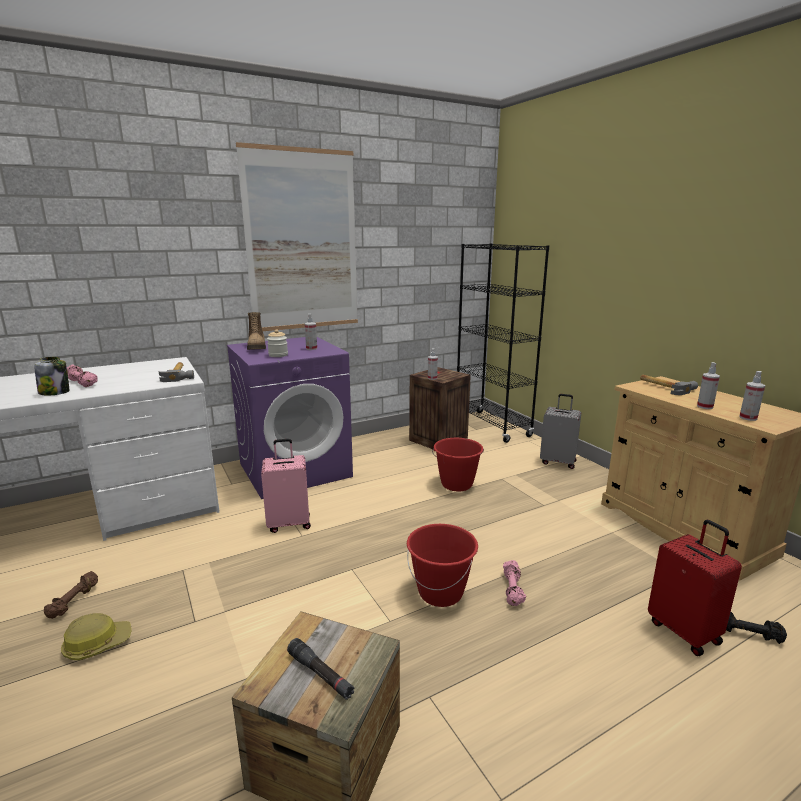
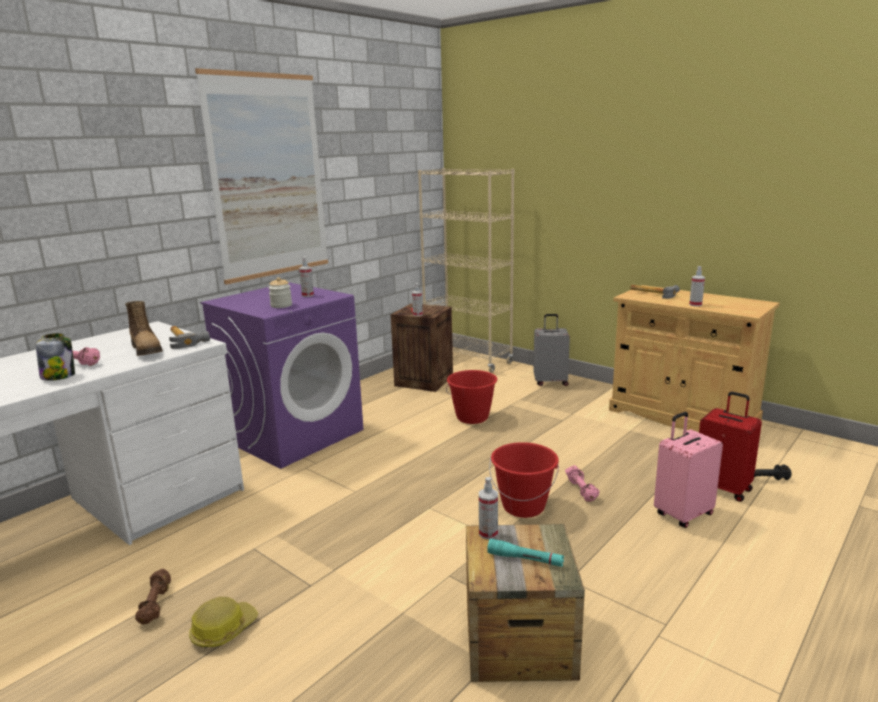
camera: 20 degrees left, 0 degrees up
boot [247,312,266,350] -> boot moved to [125,301,163,356]
pink suitcase [261,439,311,533] -> pink suitcase moved to [654,412,723,528]
black flashlight [287,638,355,700] -> turquoise flashlight [487,539,564,567]
black bookcase [457,243,549,443] -> beige bookcase [418,168,514,373]
spray bottle [739,371,765,421] -> spray bottle moved to [479,477,498,540]

